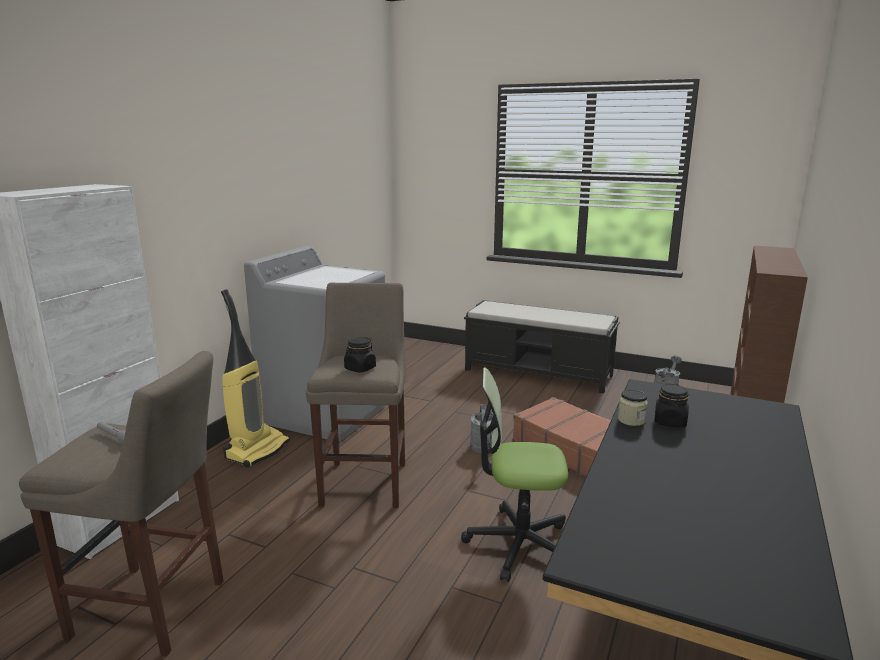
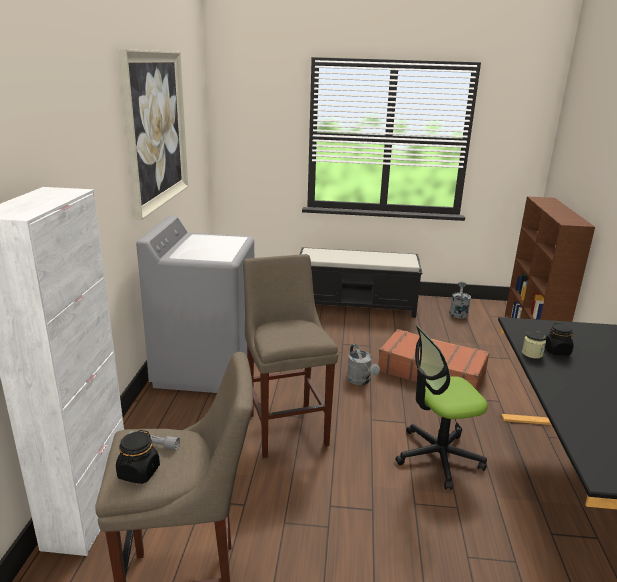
camera: 20 degrees left, 5 degrees up
vacuum cleaner [221,289,290,468] -> none
black jar [344,337,376,372] -> black jar moved to [116,430,160,484]
none -> picture [119,49,188,220]

